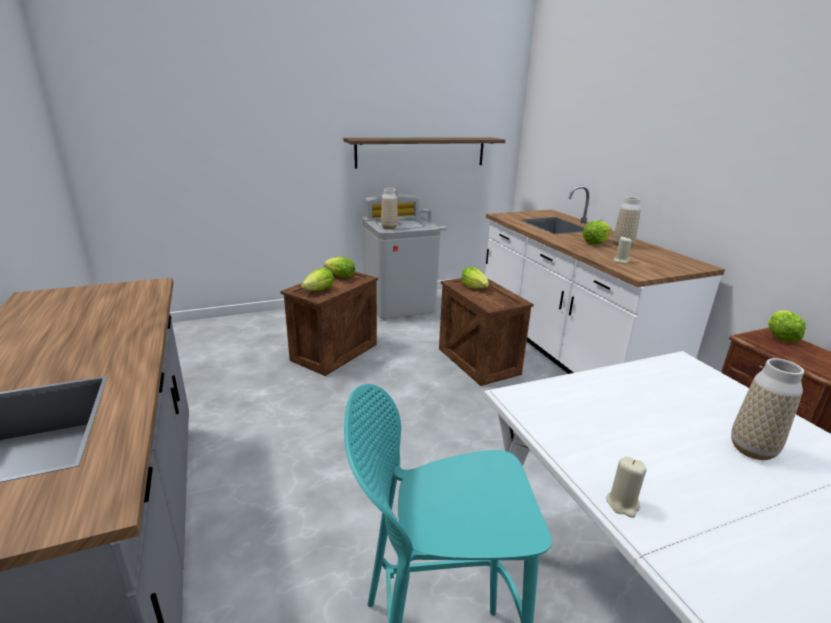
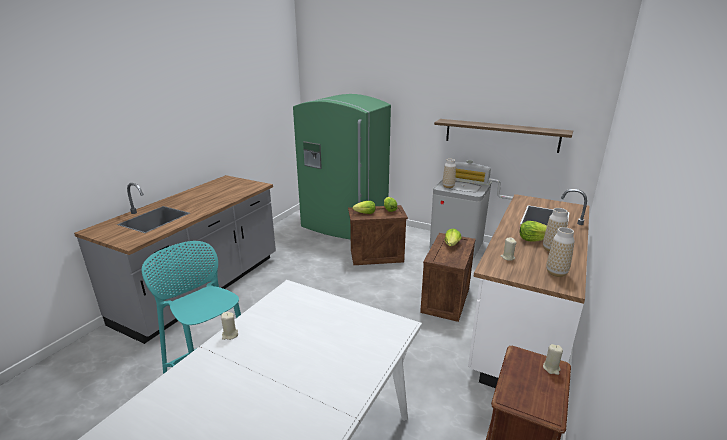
camera: 50 degrees right, 0 degrees up
vase [731,358,804,460] -> vase moved to [546,227,575,277]
lettuce [768,310,806,342] -> beige candle [543,344,563,375]
none -> green fridge [293,94,391,240]

